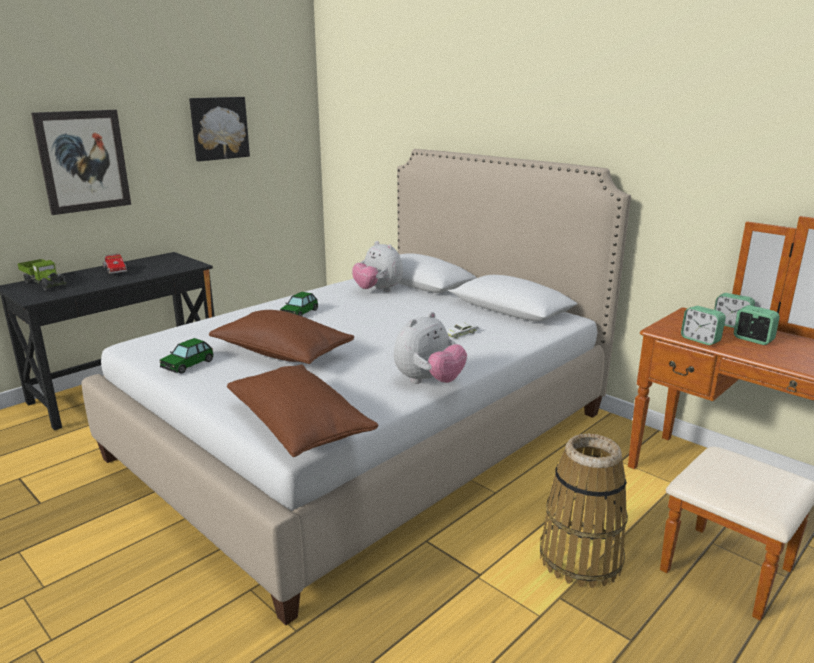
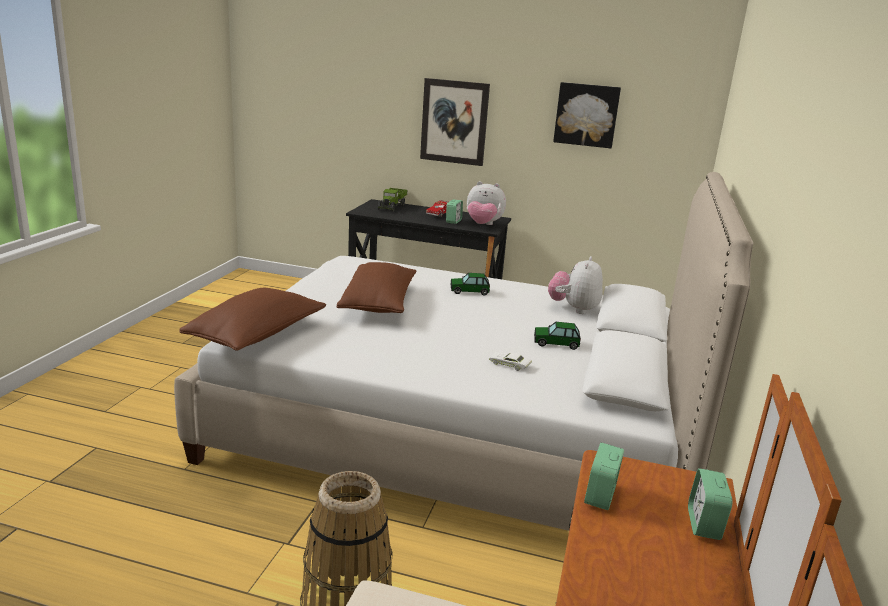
camera: 60 degrees right, 0 degrees up
toy car [160,338,214,374] -> toy car moved to [534,322,581,350]
plush toy [394,312,467,384] -> plush toy moved to [467,181,506,225]
alarm clock [734,305,780,345] -> alarm clock moved to [446,200,463,224]

